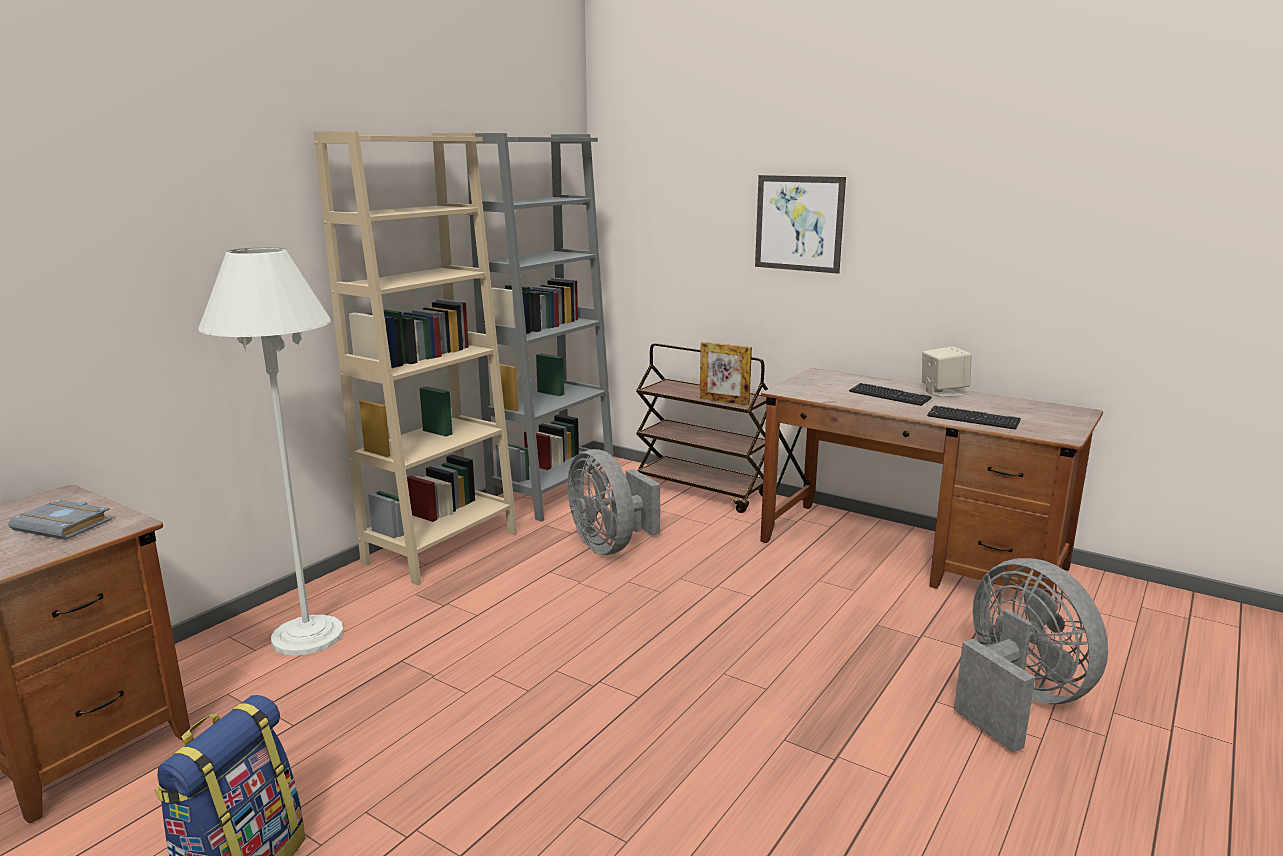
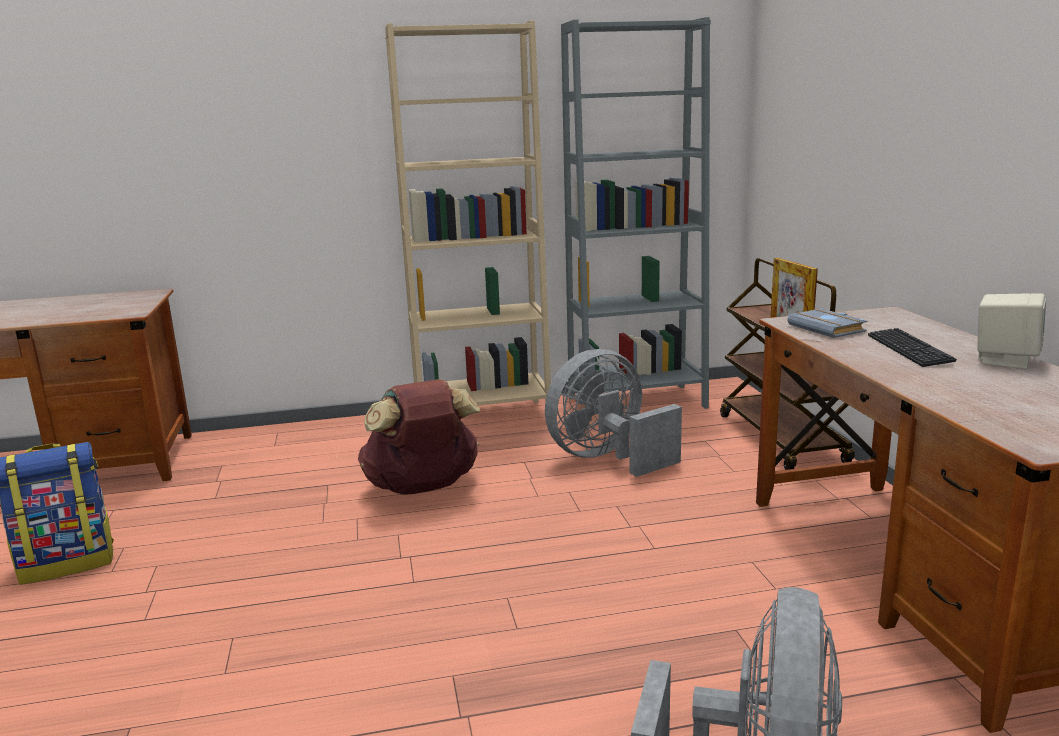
camera: 45 degrees right, 0 degrees up
grey book [8,500,112,540] -> grey book moved to [788,309,867,338]
white floor lamp [198,247,344,656] -> none
grey fan [568,449,660,555] -> grey fan turned 45 degrees clockwise [545,349,682,477]
picture [755,175,846,274] -> none
keyboard [927,406,1021,430] -> none
none -> brown backpack [358,379,480,495]

